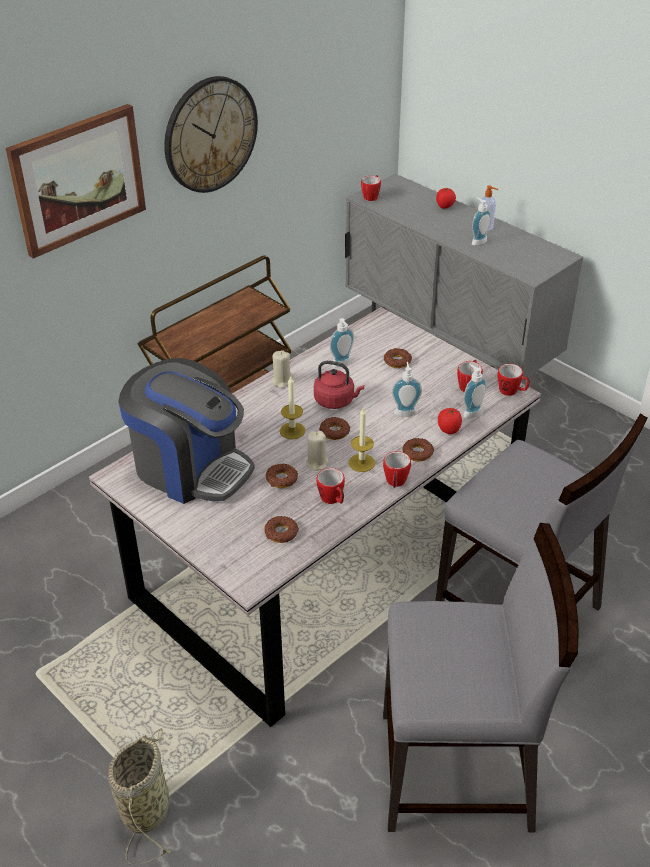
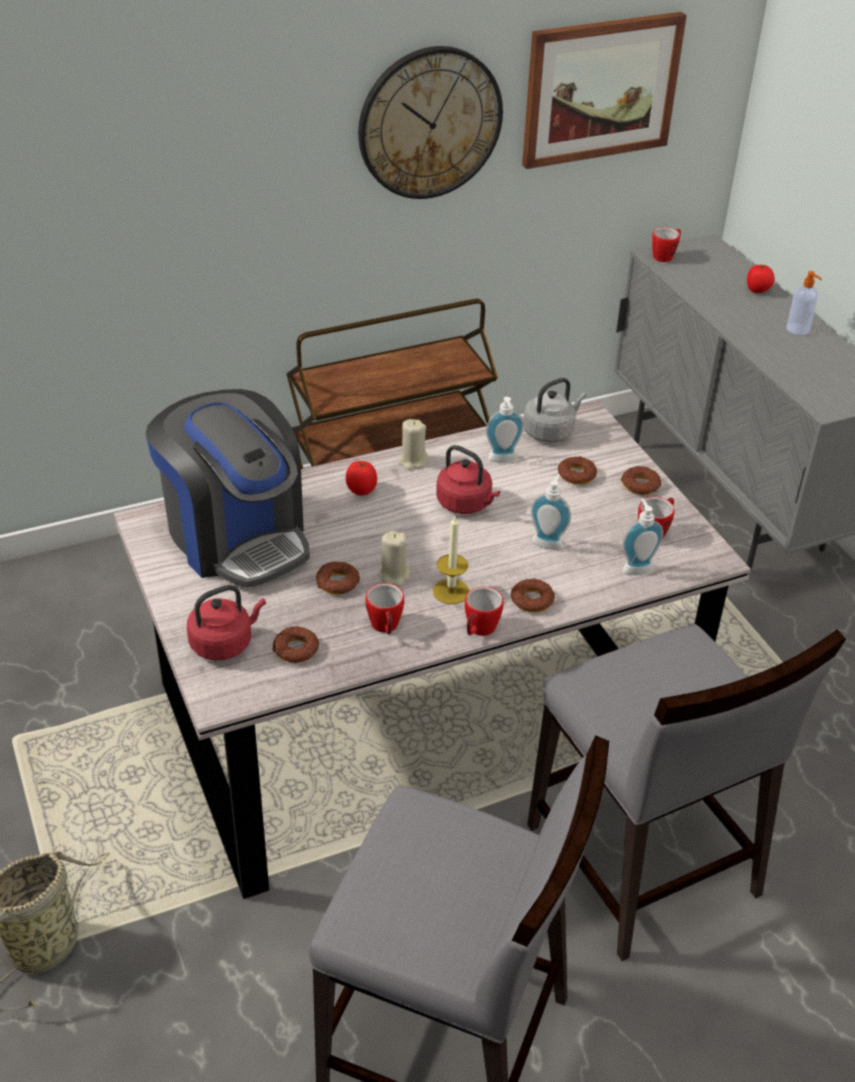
camera: 20 degrees right, 0 degrees up
picture [6,104,146,259] -> picture moved to [522,12,687,169]
candle [280,377,305,439] -> none
donut [319,417,350,440] -> donut moved to [621,466,661,495]
tomato [438,408,462,434] -> tomato moved to [346,461,377,496]
soap dispenser [472,197,491,246] -> none
mug [498,364,530,396] -> none
none -> red kettle [187,585,266,661]
none -> grey kettle [523,378,586,443]

